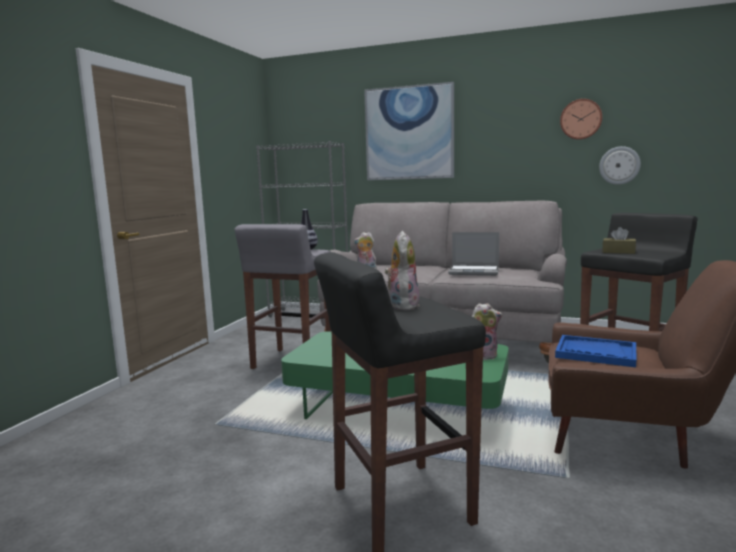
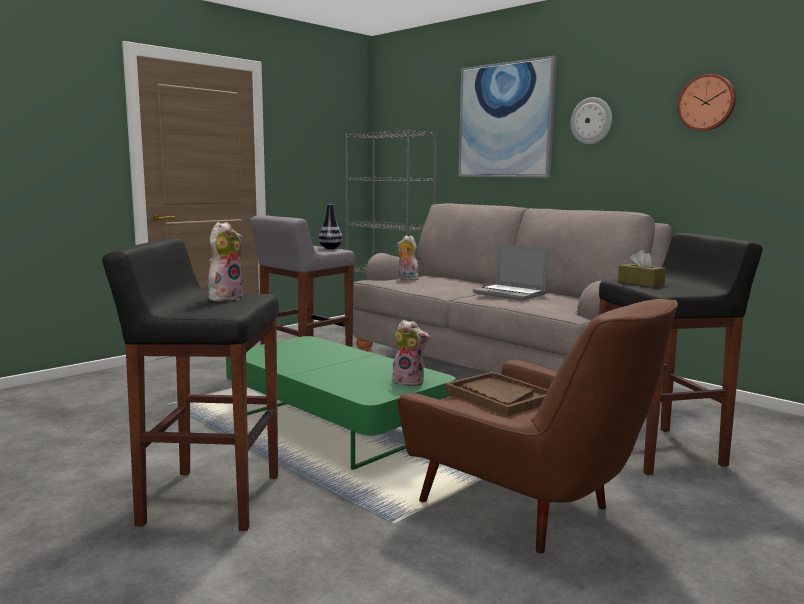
camera: 25 degrees right, 0 degrees up
blue tray [555,335,637,367] -> brown tray [444,372,548,416]
wall clock [599,146,641,185] -> wall clock moved to [570,97,612,144]

